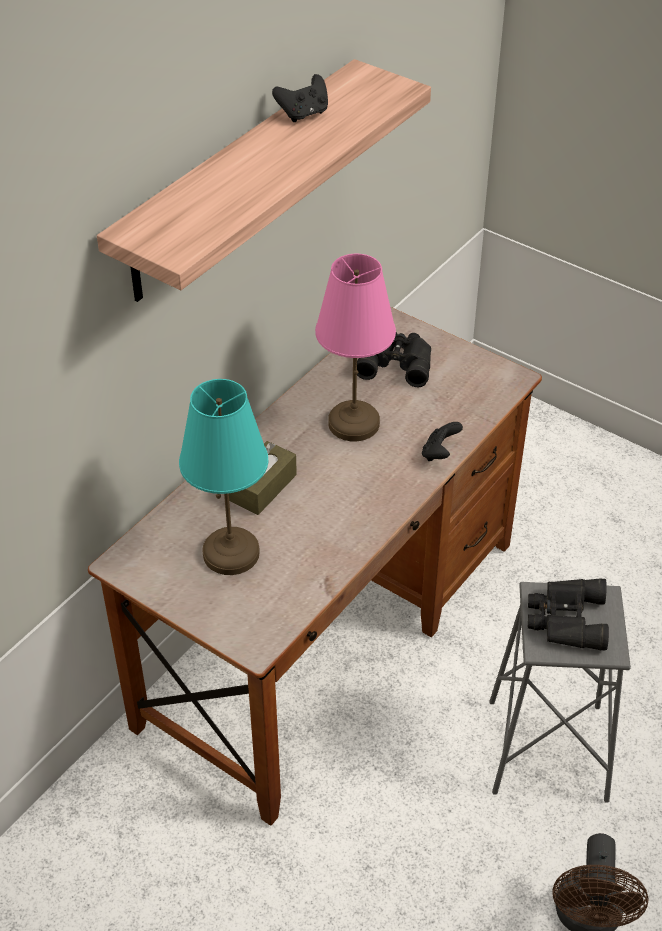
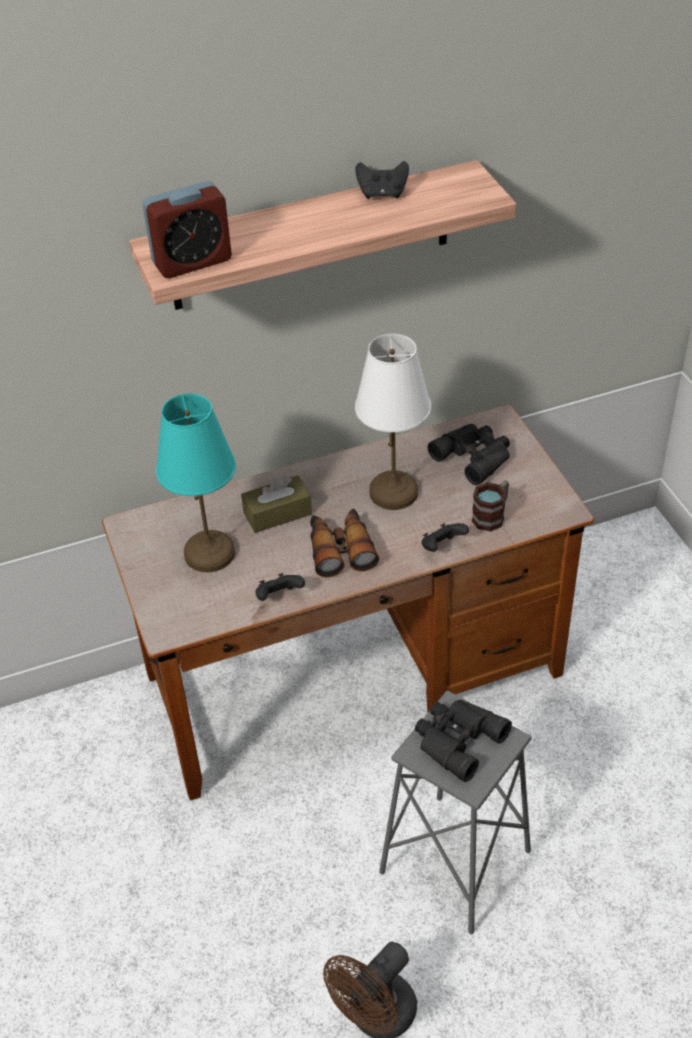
camera: 35 degrees right, 0 degrees up
pink table lamp [315,254,396,441] -> white table lamp [355,334,431,510]
none -> alarm clock [142,181,232,278]
none -> black game controller [255,573,305,601]
none -> binoculars [310,509,379,577]
none -> mug [472,480,509,531]

